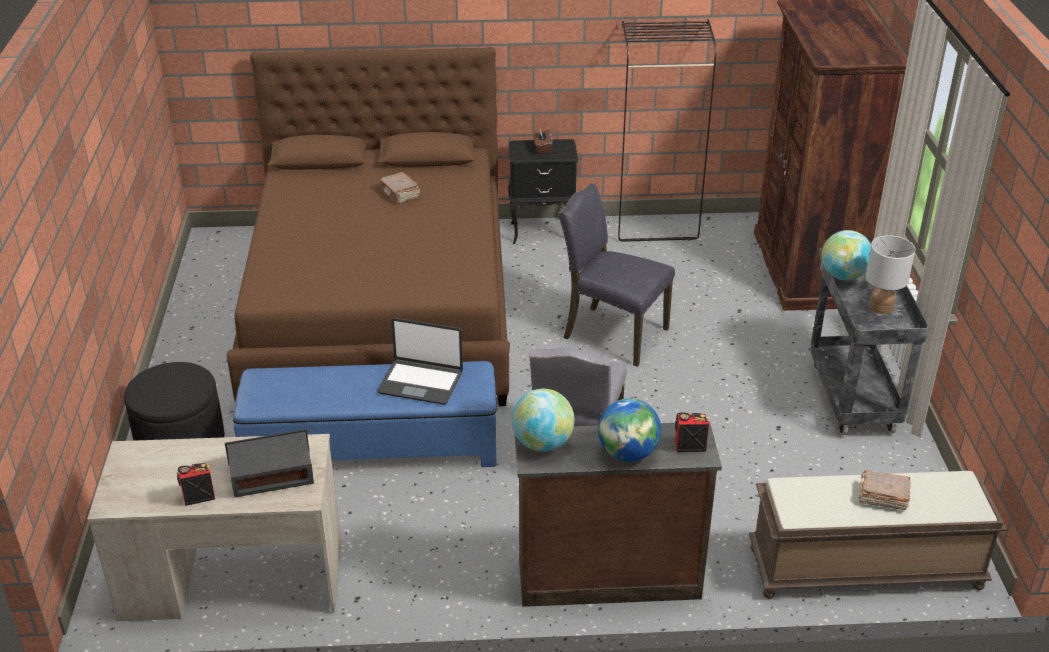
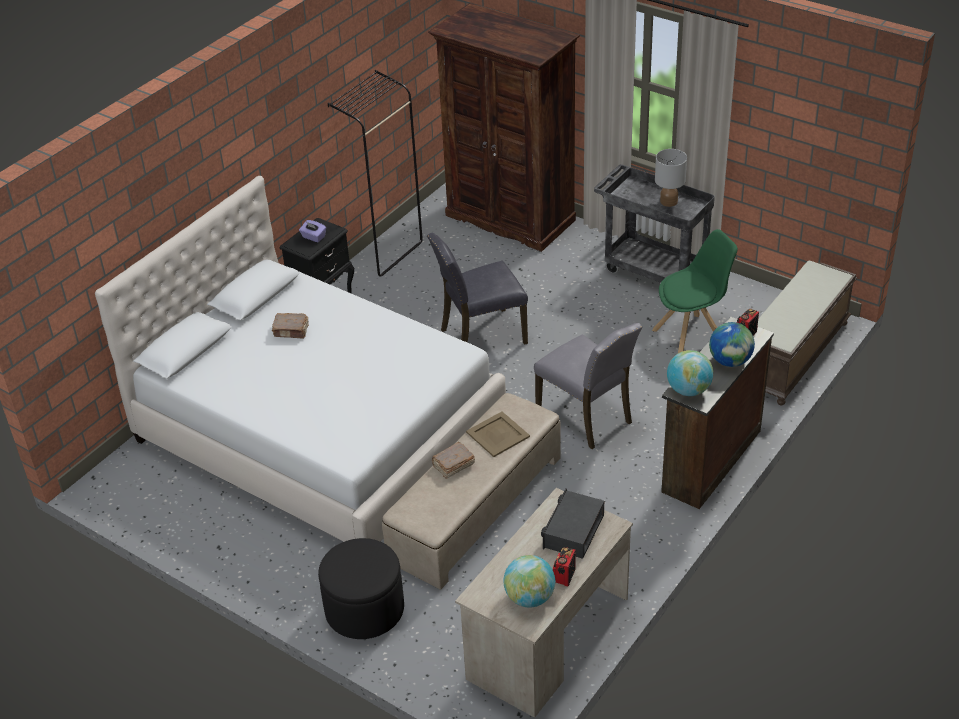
camera: 50 degrees left, 5 degrees up
brown bed [226,47,510,406] -> white bed [95,176,506,542]
blue bench [233,361,497,467] -> beige bench [382,393,561,590]
laptop [377,318,463,405] -> beige tray [466,412,530,457]
brown tissue box [533,129,553,154] -> purple tissue box [299,220,326,242]
globe [822,230,871,280] -> globe moved to [503,555,555,607]
brown book [858,470,911,510] -> brown book moved to [432,442,475,479]
none -> green chair [652,229,738,353]

